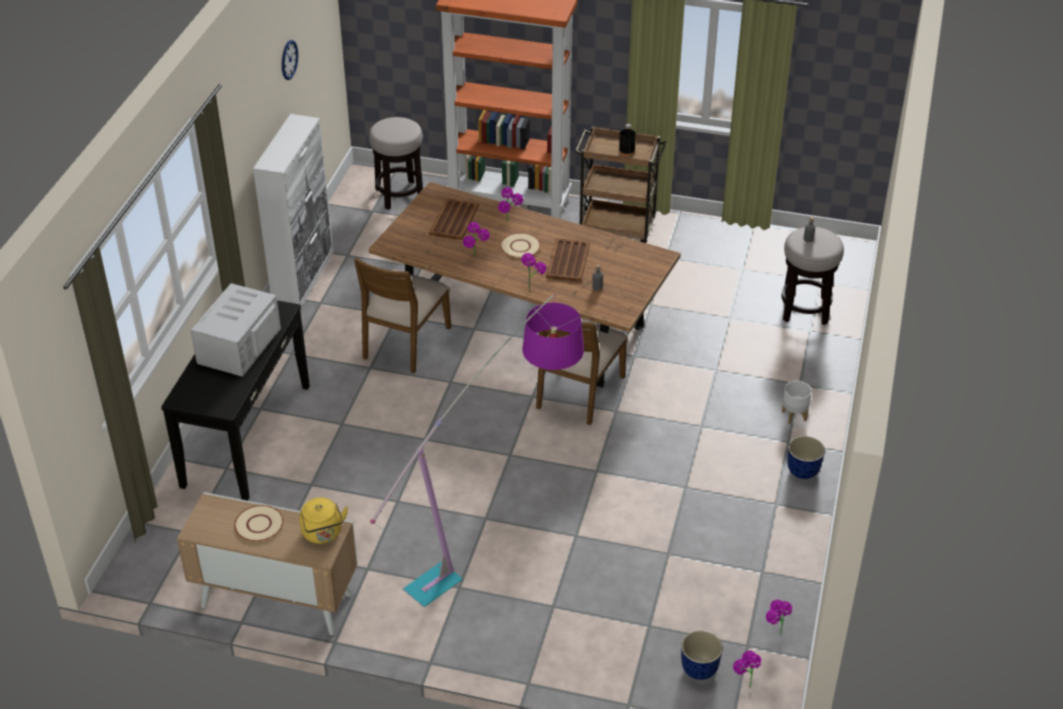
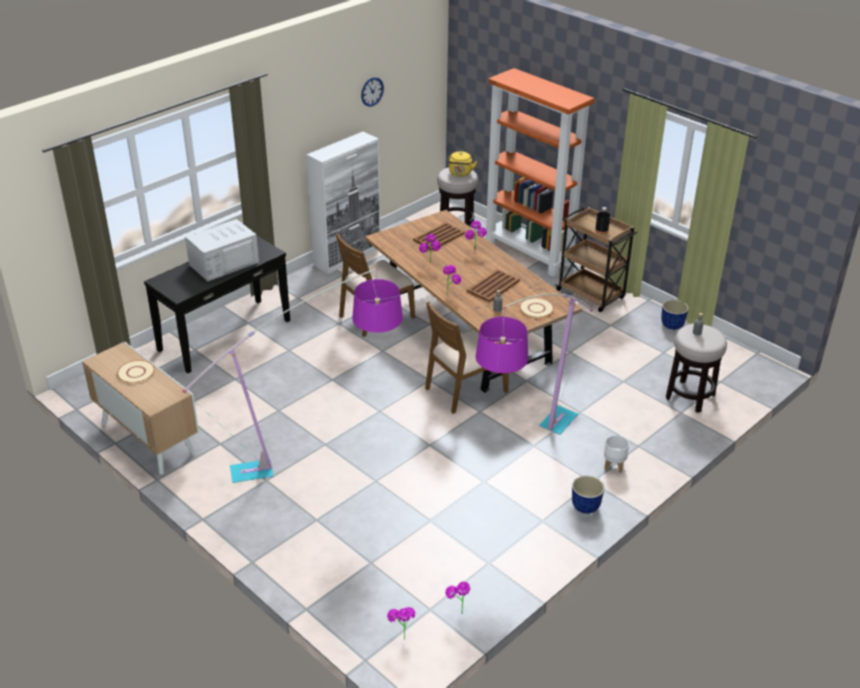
camera: 30 degrees right, 5 degrees down
yellow kettle [299,497,348,544] -> yellow kettle moved to [448,151,477,177]
beige plate [500,233,541,258] -> beige plate moved to [520,298,554,318]
planter [681,631,723,680] -> planter moved to [661,300,689,330]
none -> floor lamp [476,294,593,435]

